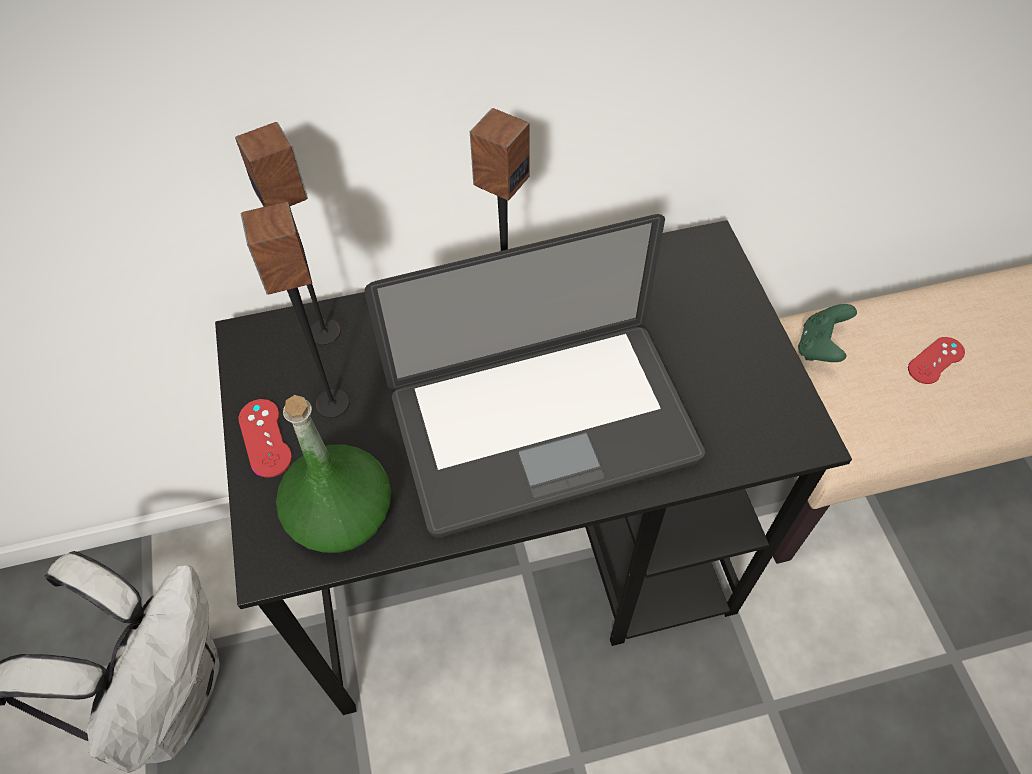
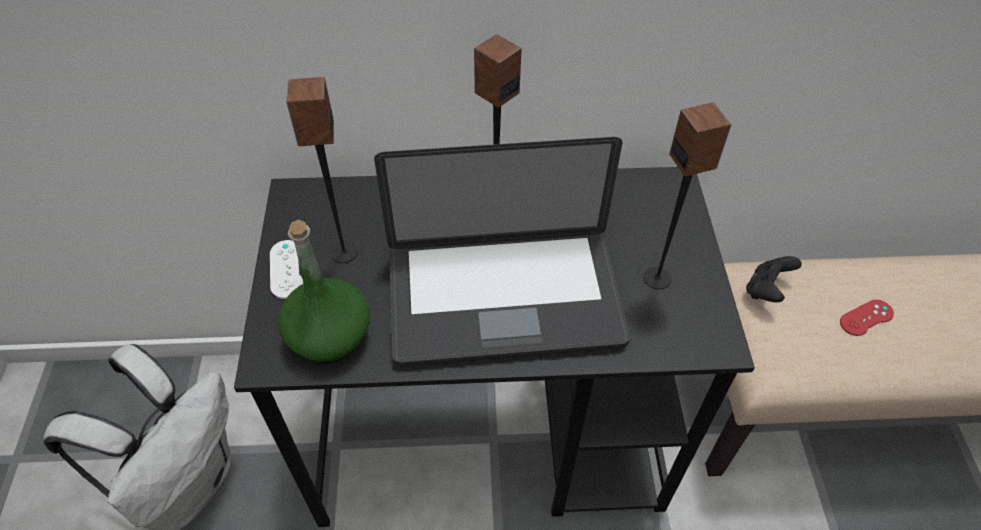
camera: 10 degrees right, 5 degrees down
speaker [235,122,341,345] -> speaker moved to [644,102,732,289]
red game controller [238,399,292,478] -> white game controller [270,240,304,299]
green game controller [798,304,857,362] -> black game controller [746,256,802,302]

